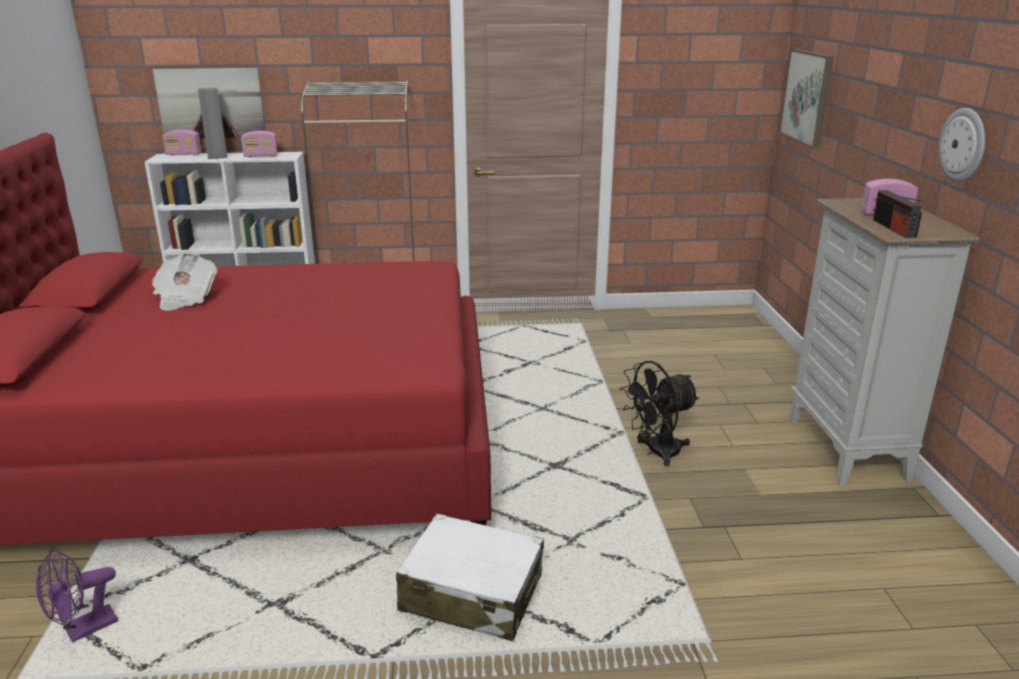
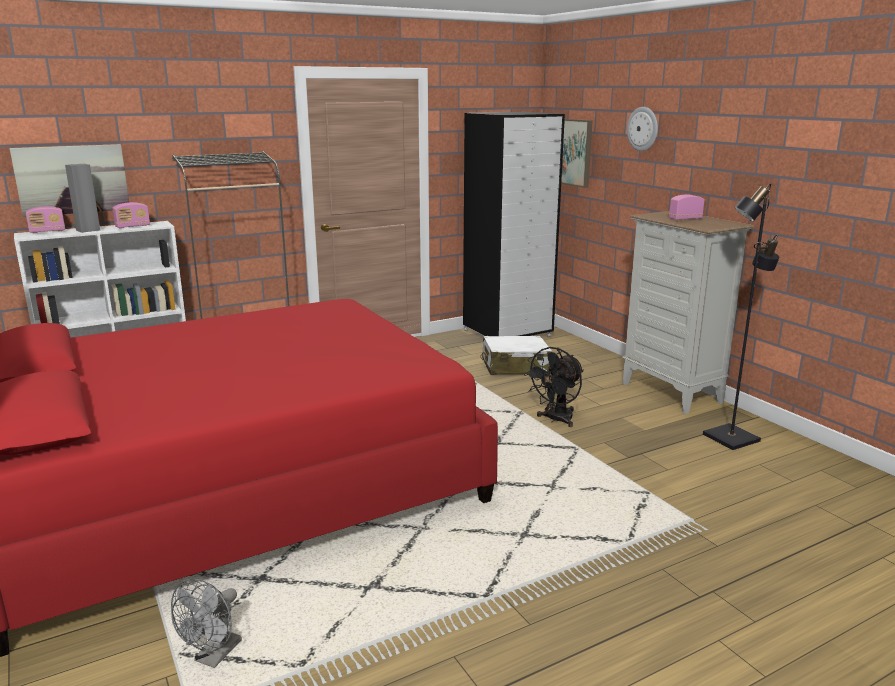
camera: 25 degrees left, 5 degrees down
purple fan [36,549,118,643] -> grey fan [171,579,242,668]
newspaper [152,253,217,311] -> none
white suitcase [396,513,544,641] -> white suitcase moved to [480,336,553,375]
radio [873,190,924,238] -> none
wall clock [939,108,985,182] -> wall clock moved to [627,107,658,151]
none -> wardrobe [463,112,565,337]
none -> black floor lamp [703,184,779,450]

